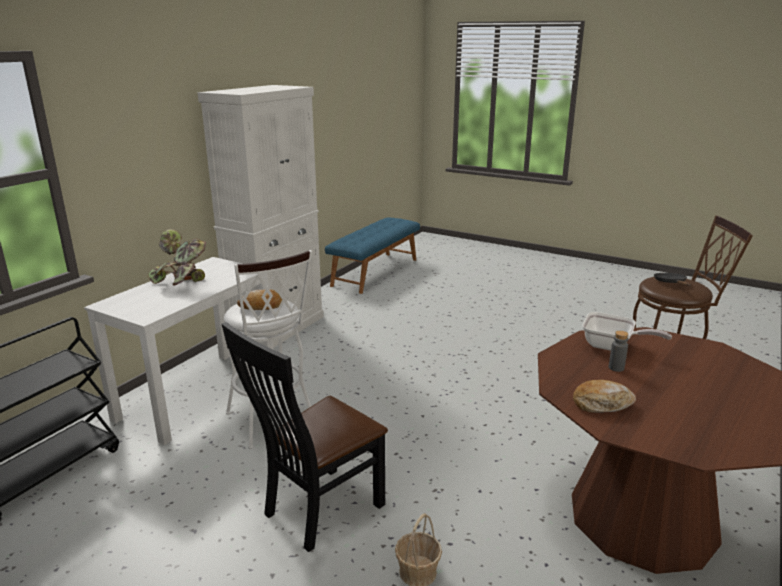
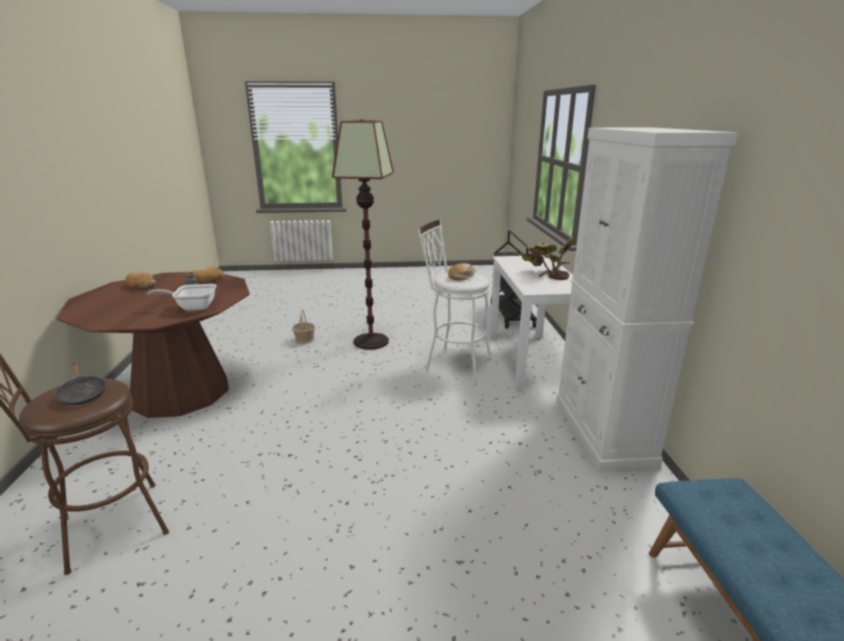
camera: 145 degrees right, 0 degrees up
black chair [222,322,388,552] -> floor lamp [332,120,394,350]
none -> bread [125,271,156,288]

